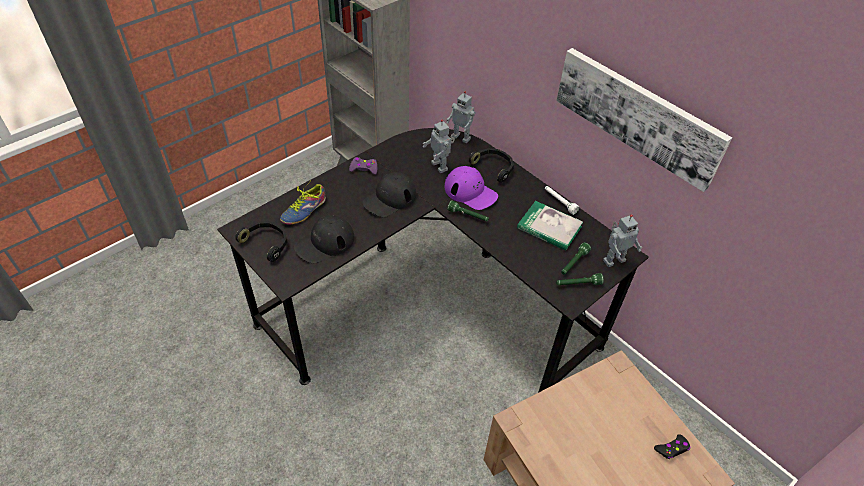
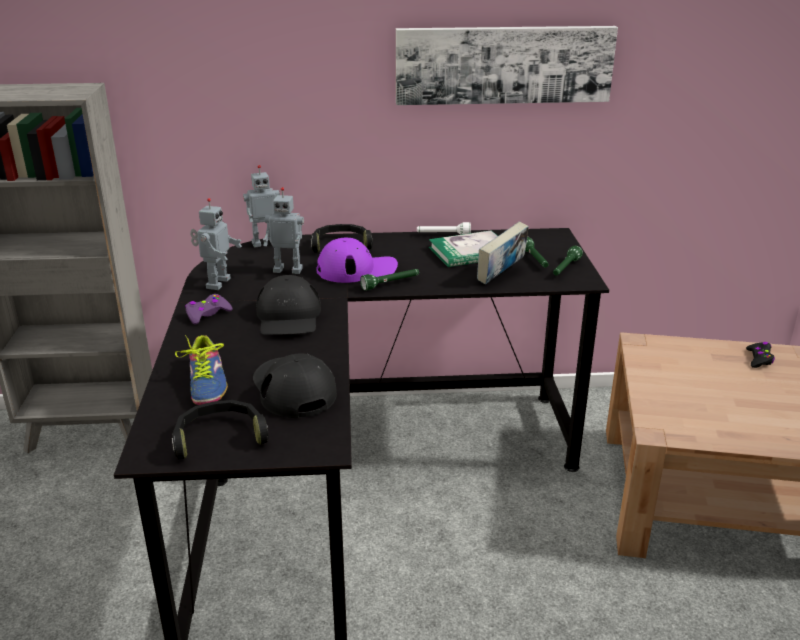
camera: 50 degrees left, 20 degrees down
black cap [294,215,354,263] -> black cap turned 150 degrees clockwise [253,354,337,418]
toy robot [603,214,642,267] -> toy robot moved to [190,198,242,290]
none -> book [477,222,529,284]

